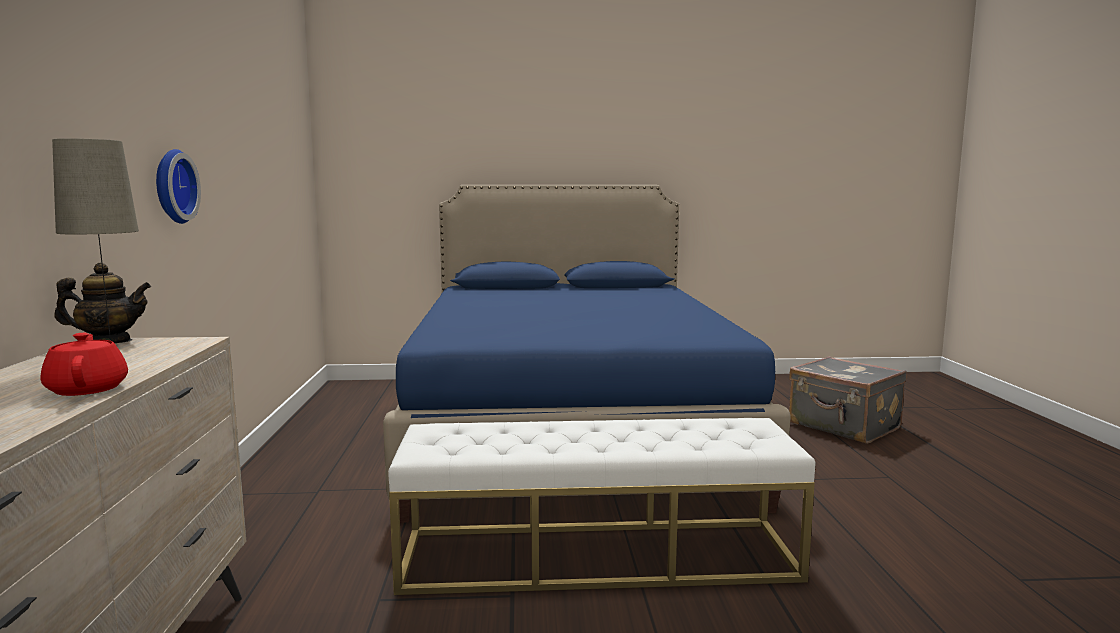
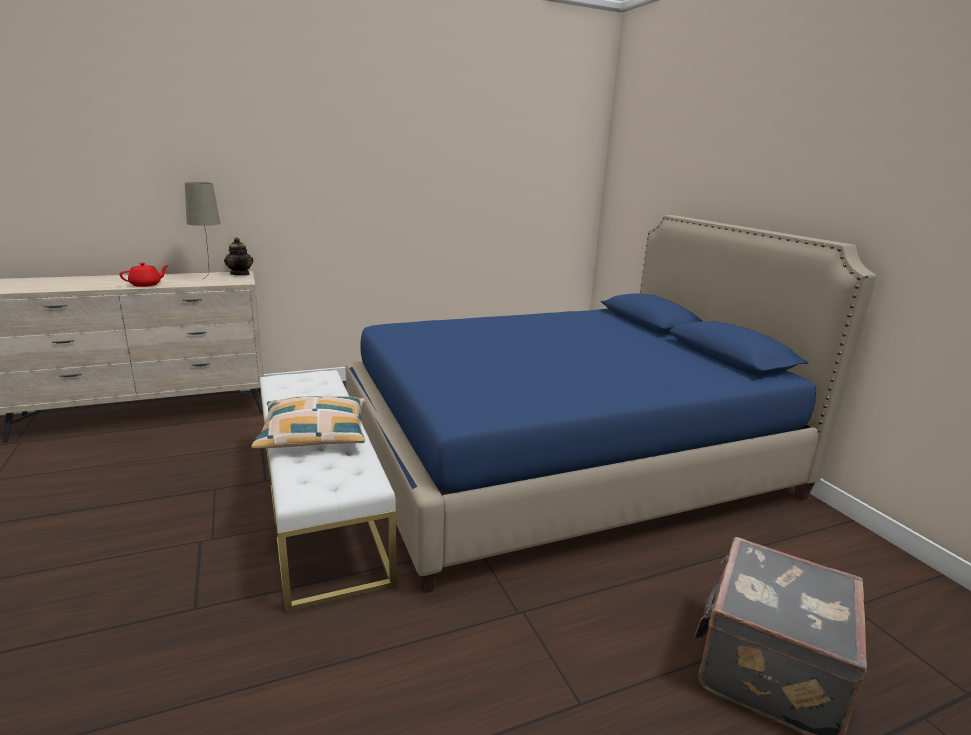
camera: 70 degrees right, 10 degrees up
wall clock [156,149,201,224] -> none
none -> pillow [251,396,365,448]

